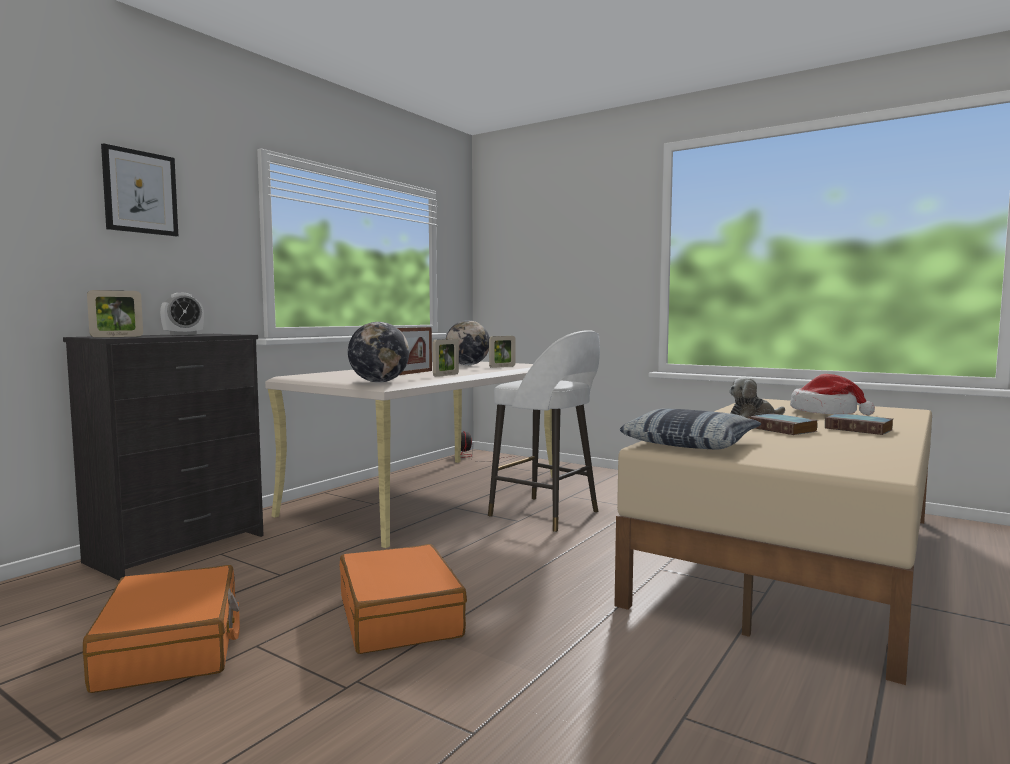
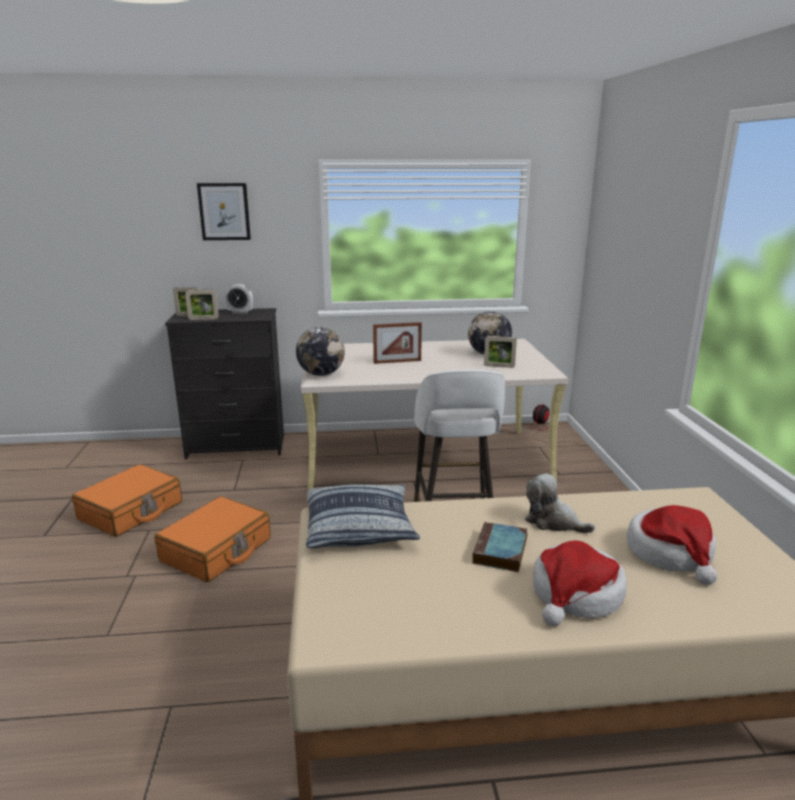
camera: 50 degrees right, 15 degrees up
picture frame [433,339,459,377] -> picture frame moved to [185,290,219,320]
book [825,413,893,435] -> hat [533,540,627,626]

